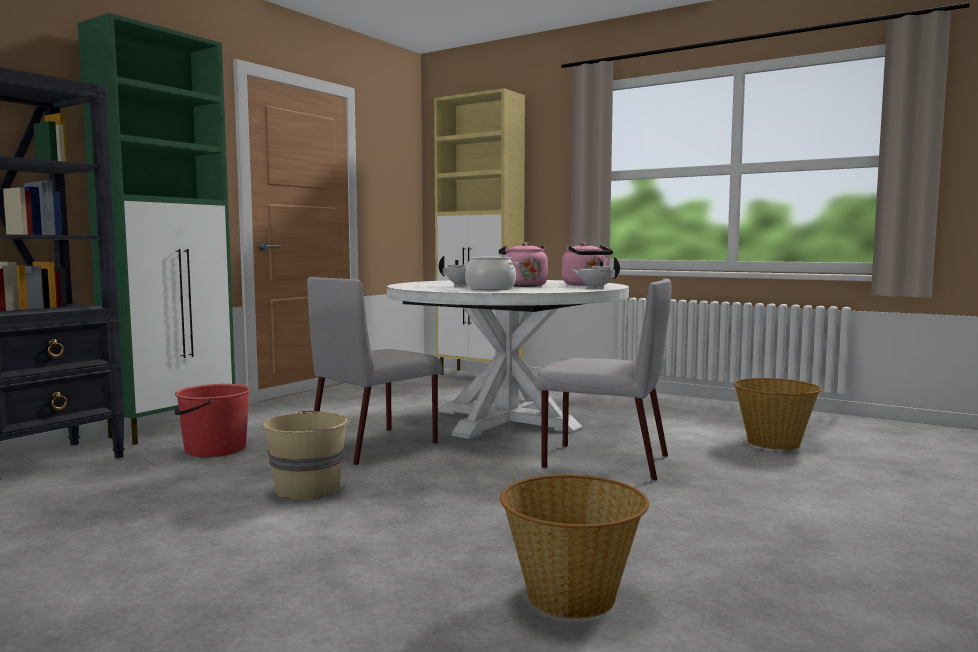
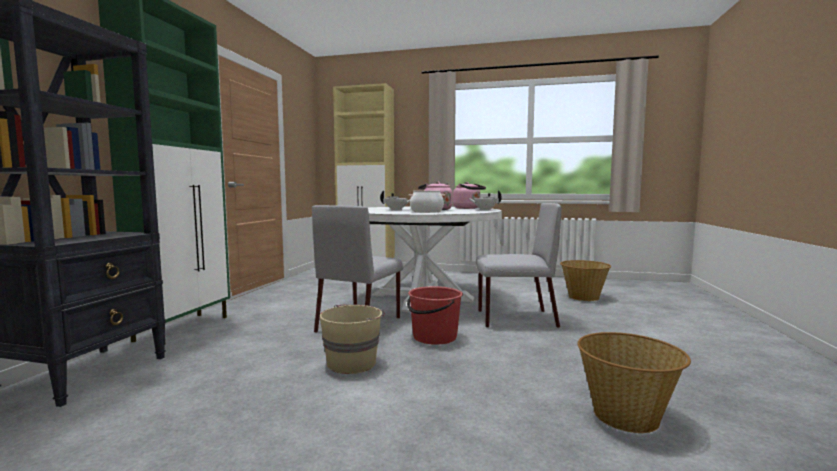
camera: 20 degrees left, 0 degrees up
red bucket [174,384,251,457] -> red bucket moved to [407,286,463,345]

